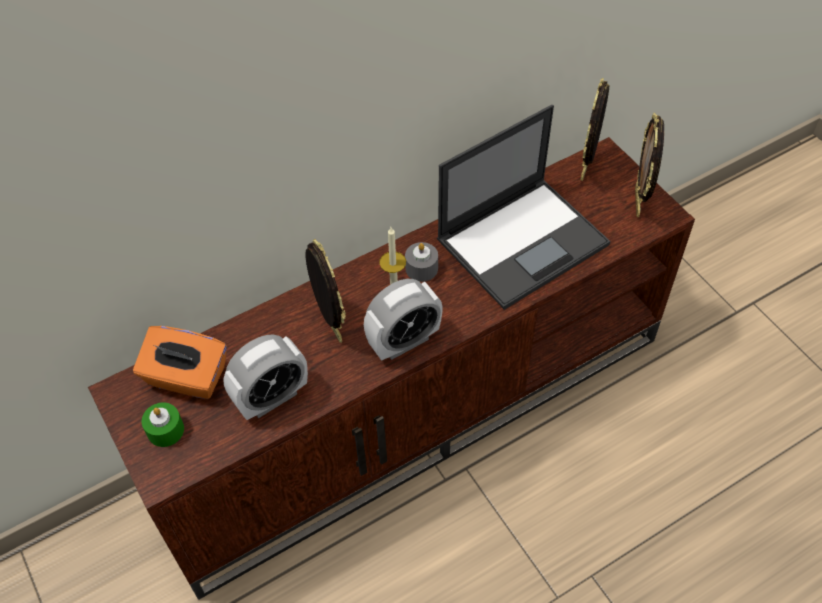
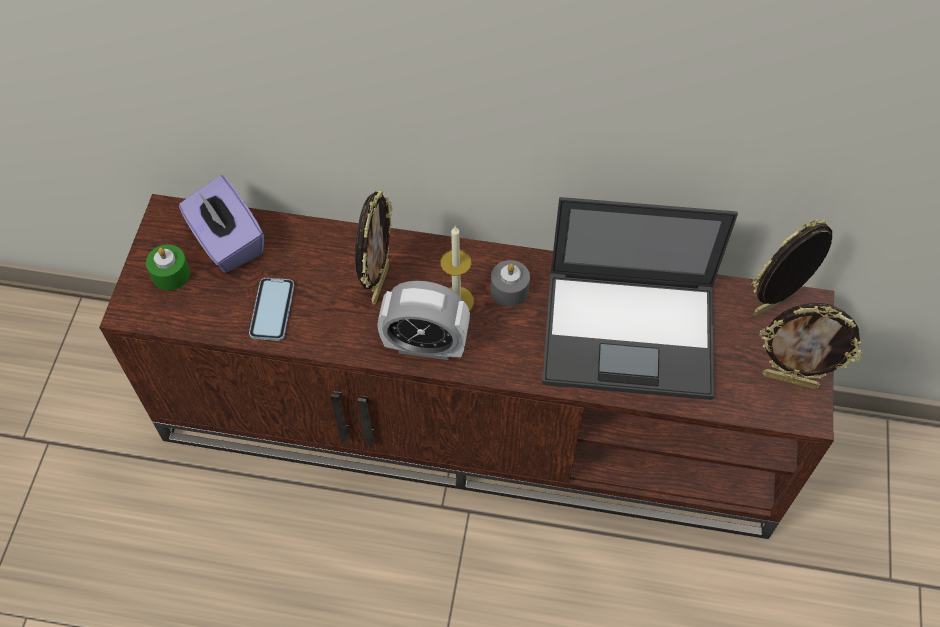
camera: 40 degrees right, 5 degrees up
orange tissue box [133,326,227,399] -> purple tissue box [179,175,264,273]
alarm clock [223,334,308,420] -> phone [249,278,295,341]
picture frame [635,113,664,217] -> picture frame turned 120 degrees counterclockwise [759,303,863,390]

